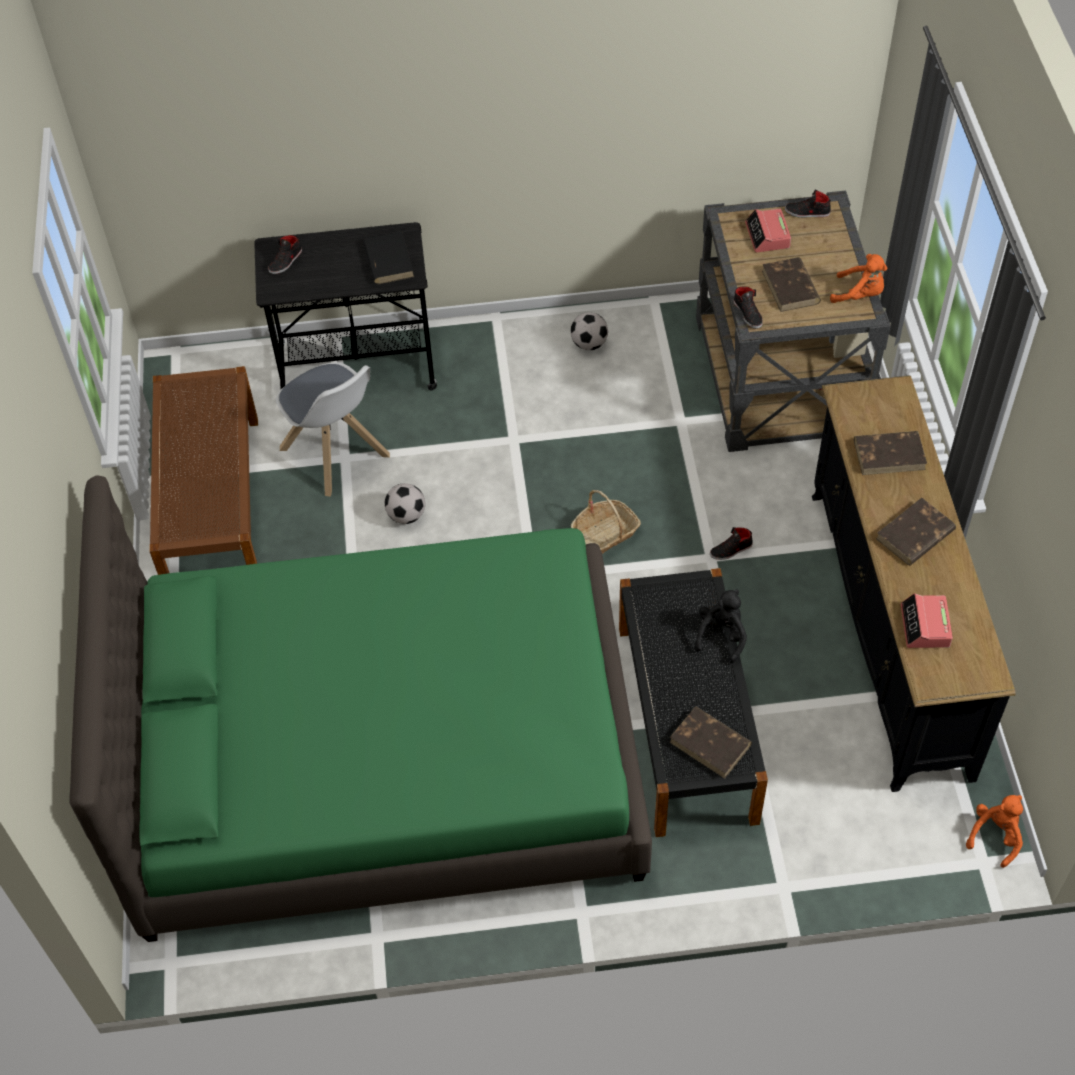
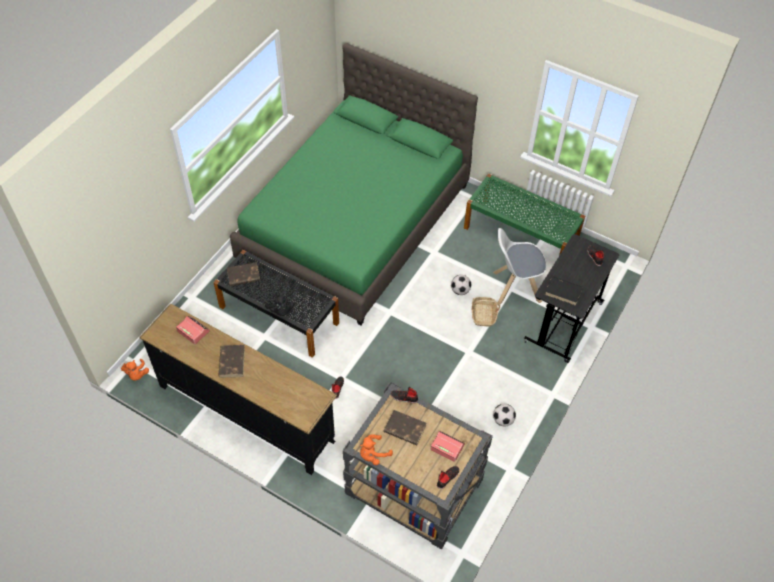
camera: 125 degrees right, 0 degrees up
brown bench [149,366,258,575] -> green bench [464,173,585,256]
basket [571,490,641,554] -> basket moved to [471,297,500,327]
brown book [854,431,927,475] -> none

